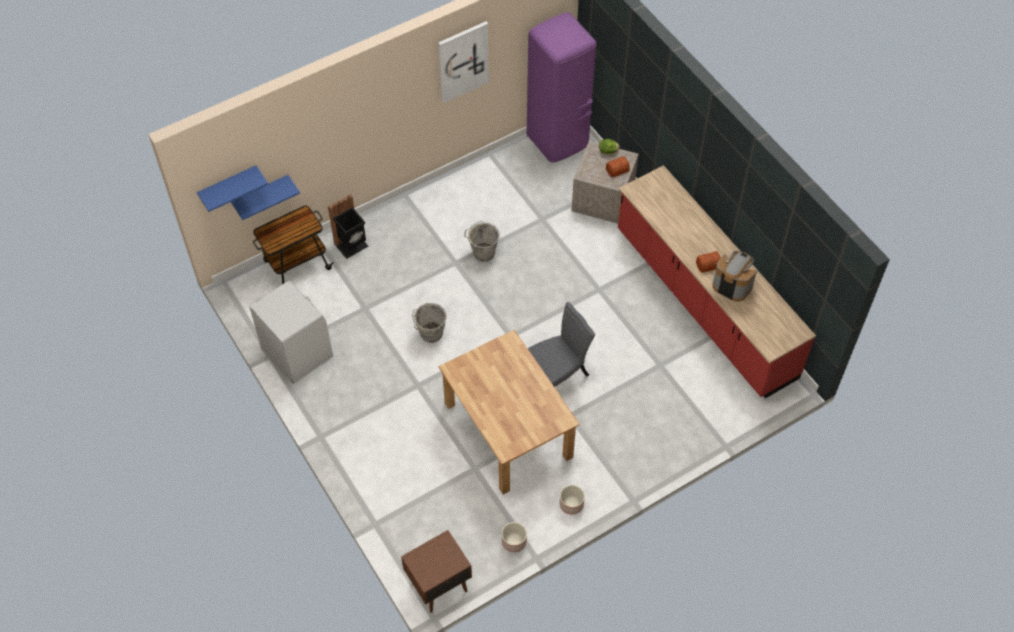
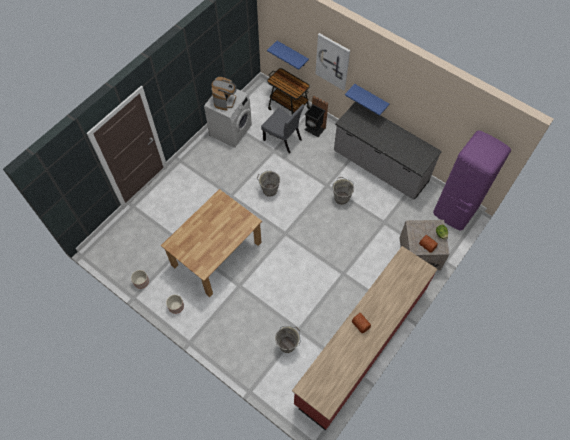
camera: 70 degrees right, 5 degrees up
blue shelf [197,166,268,212] -> blue shelf moved to [345,84,389,116]
brown nightstand [401,530,472,613] -> none
picture [438,21,489,103] -> picture moved to [315,33,350,91]
grey chair [528,302,595,387] -> grey chair moved to [261,104,304,153]
coffee machine [712,251,757,302] -> coffee machine moved to [211,77,237,111]
none -> grey bucket [275,326,300,353]
none -> grey counter [334,102,442,200]

